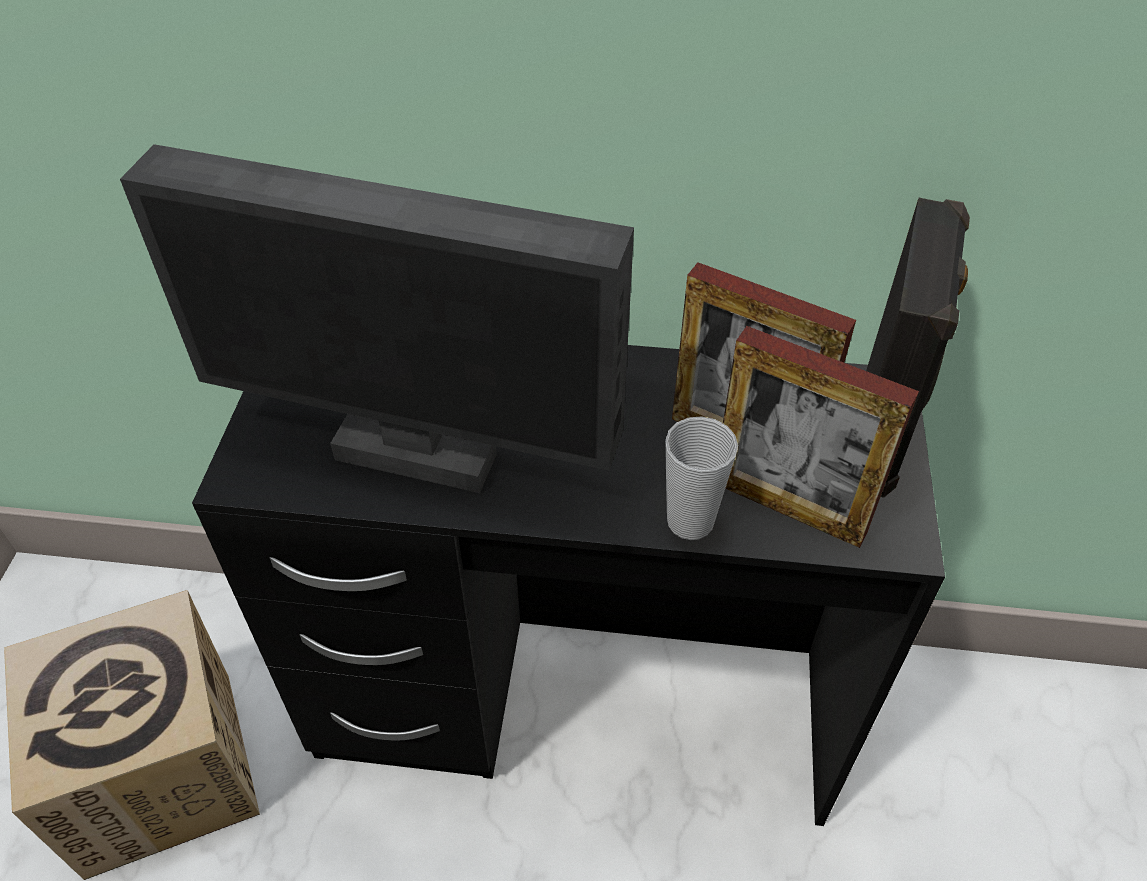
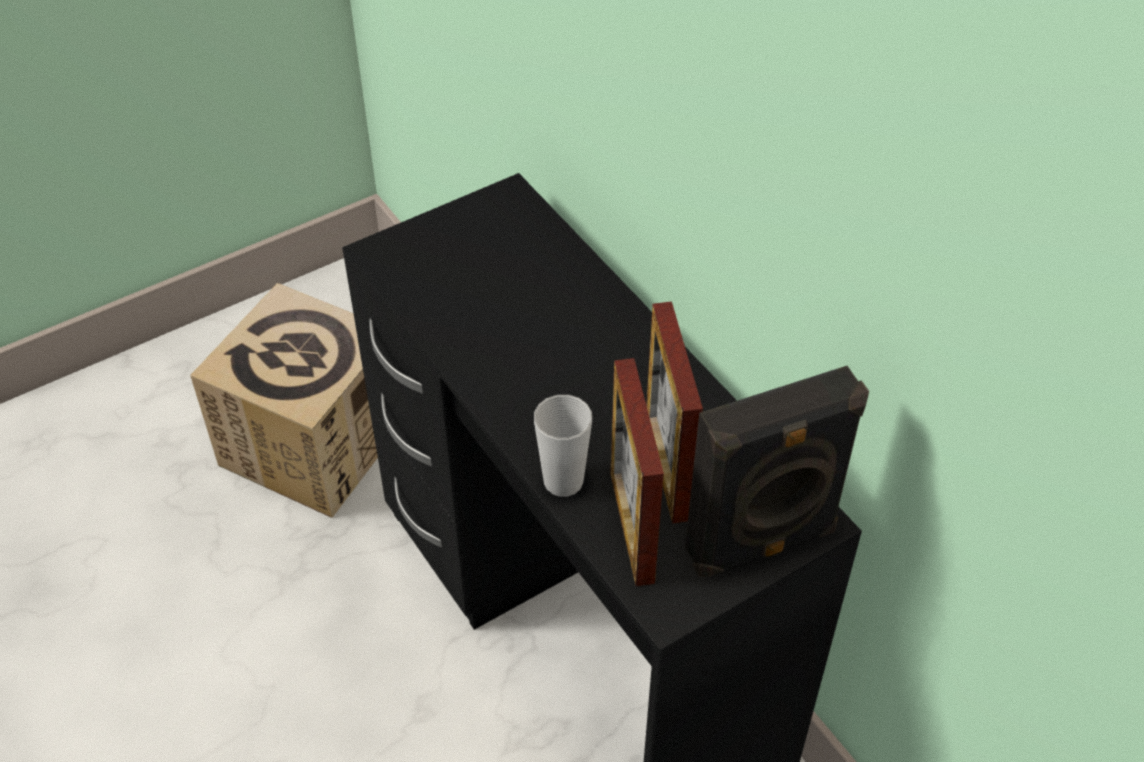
camera: 50 degrees right, 0 degrees up
monitor [120,144,634,493] -> none

